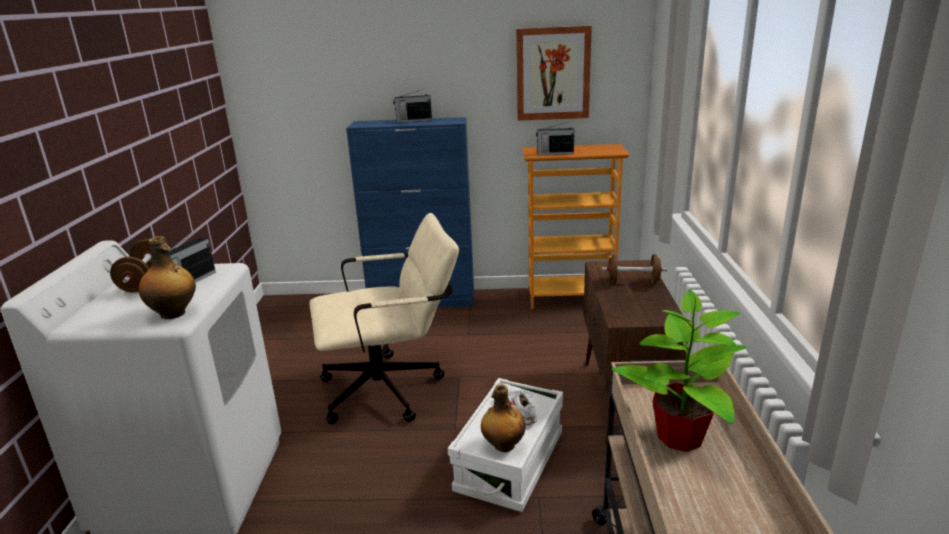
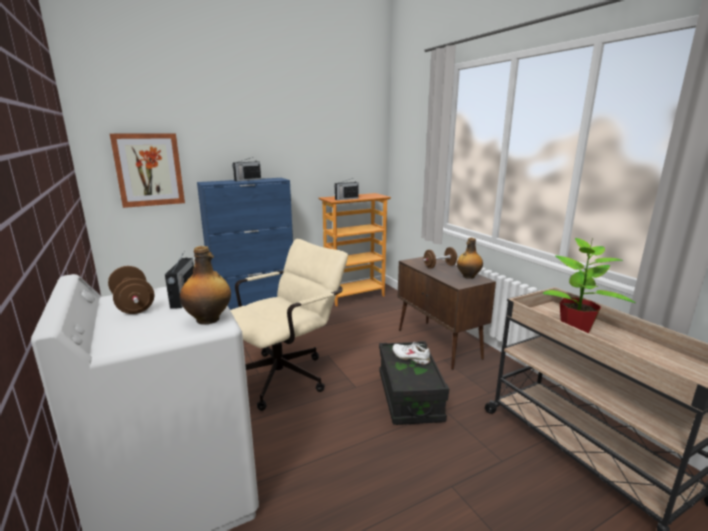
camera: 30 degrees left, 5 degrees down
white storage box [448,378,563,512] -> black storage box [379,341,449,425]
bottle [481,385,526,452] -> bottle moved to [457,238,483,279]
picture [516,26,592,121] -> picture moved to [110,133,185,208]

